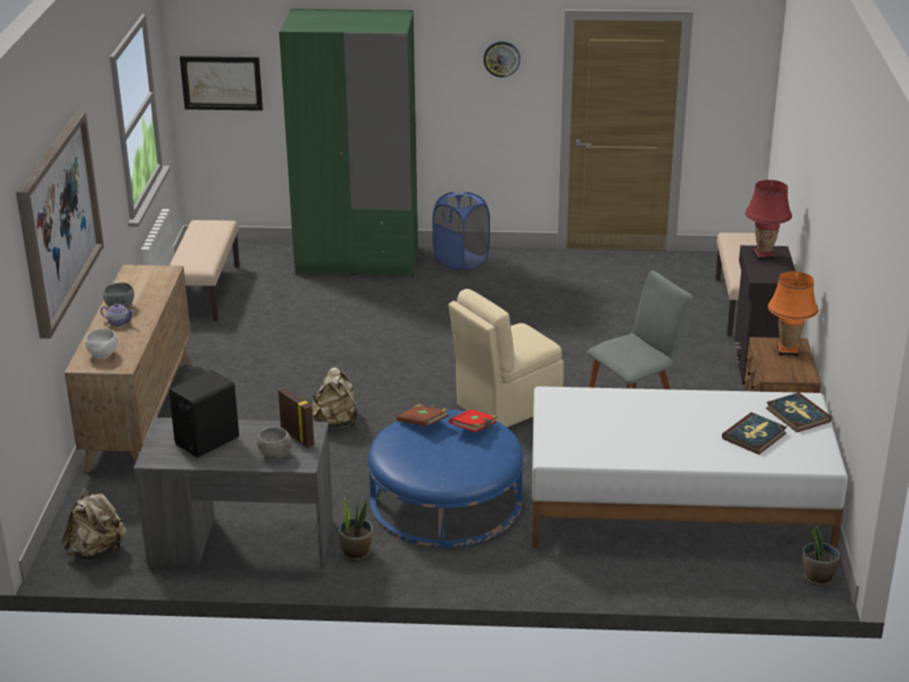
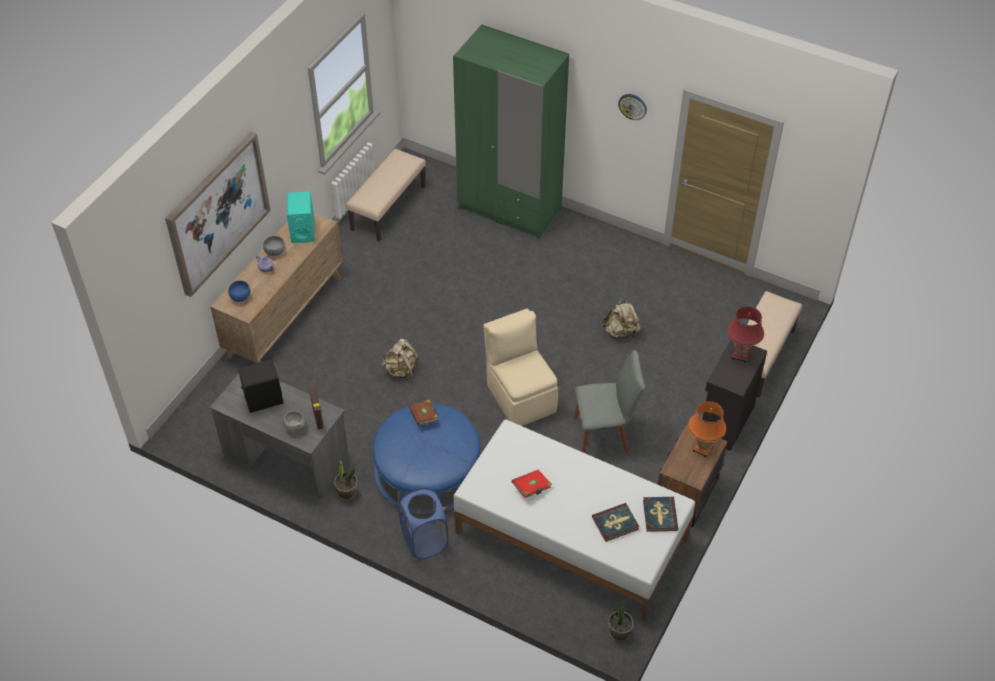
camera: 25 degrees right, 20 degrees up
beige backpack [62,488,127,559] -> beige backpack moved to [602,299,641,340]
white bowl [85,329,118,358] -> blue bowl [228,280,250,302]
picture [180,56,263,111] -> none
blue laundry basket [433,192,490,270] -> blue laundry basket moved to [398,488,448,560]
beige chair [448,289,564,427] -> beige chair turned 75 degrees clockwise [483,309,558,426]
red book [449,409,498,432] -> red book moved to [512,470,552,498]
none -> turquoise speaker [287,191,315,243]

